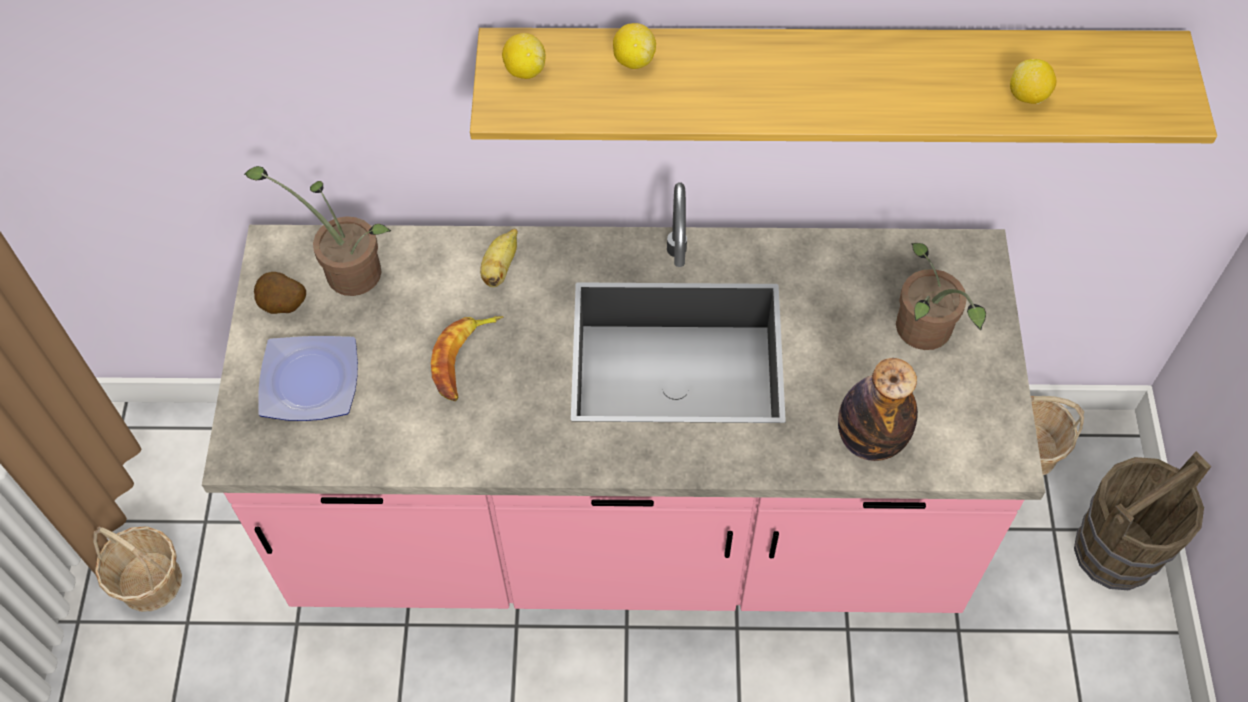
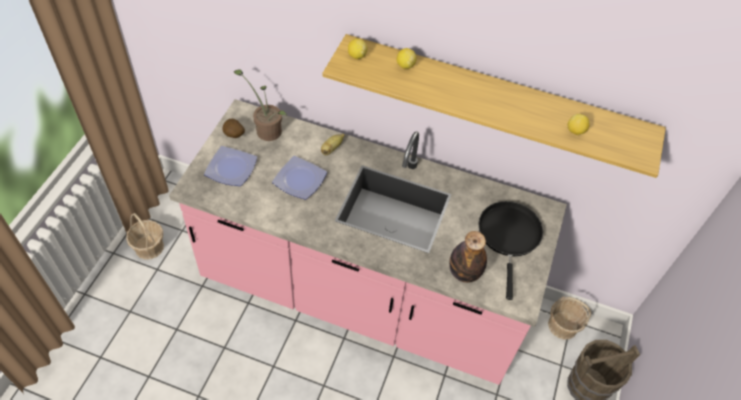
camera: 15 degrees right, 5 degrees down
banana [431,316,503,401] -> plate [272,156,327,200]
potted plant [896,243,986,350] -> black frying pan [479,201,543,300]

